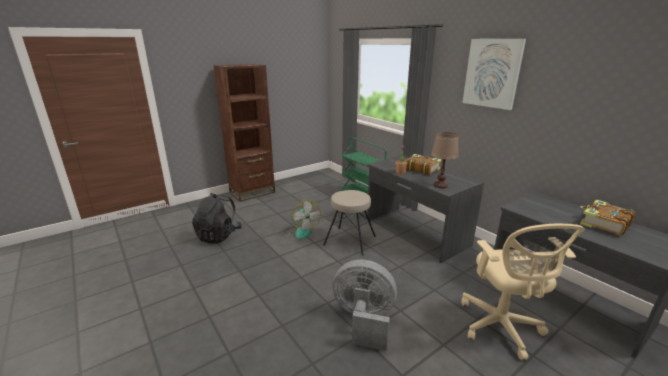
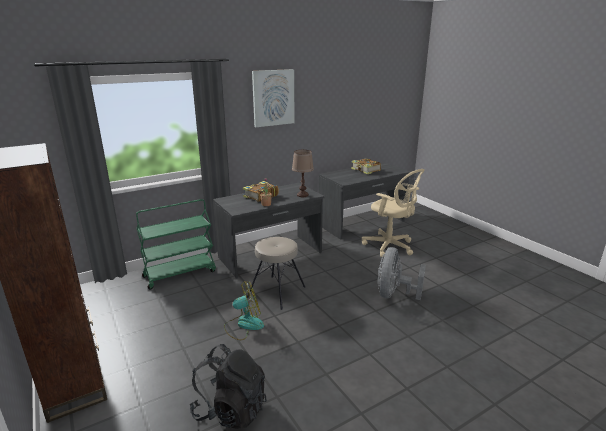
camera: 85 degrees left, 0 degrees up
beige office chair [461,224,585,360] -> beige office chair turned 45 degrees clockwise [362,169,425,257]

